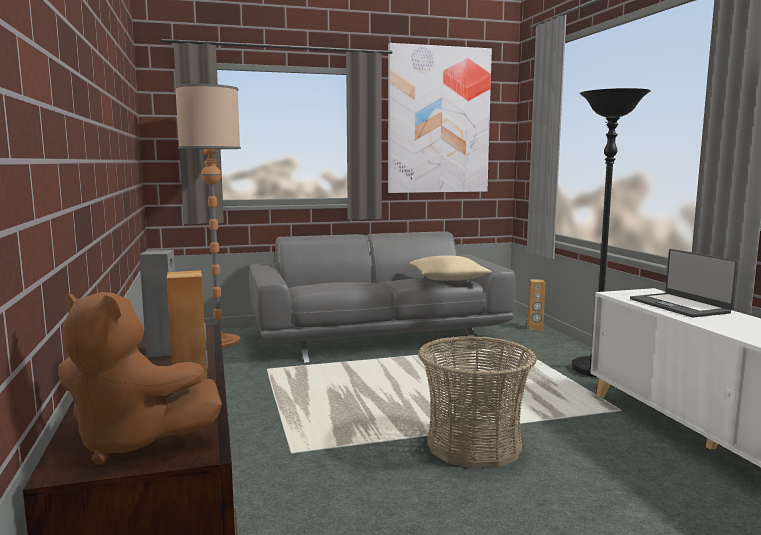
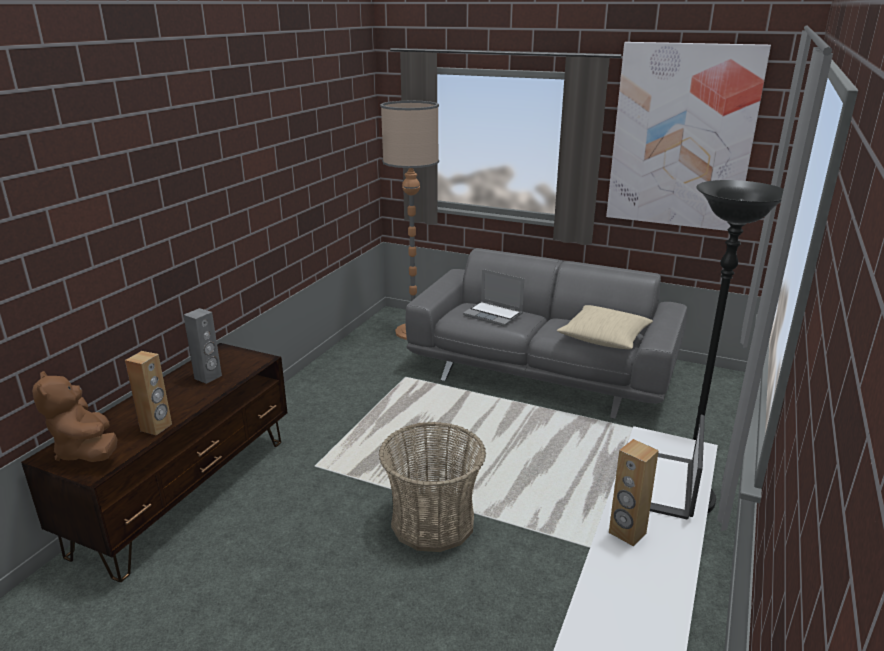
camera: 40 degrees right, 15 degrees up
brown speaker [527,279,546,330] -> brown speaker moved to [609,439,659,546]
none -> laptop [463,269,524,326]

